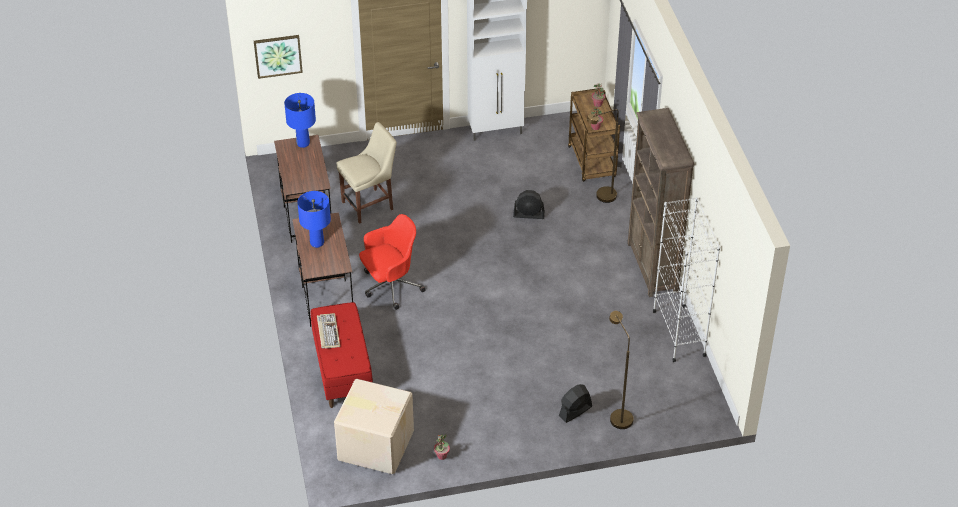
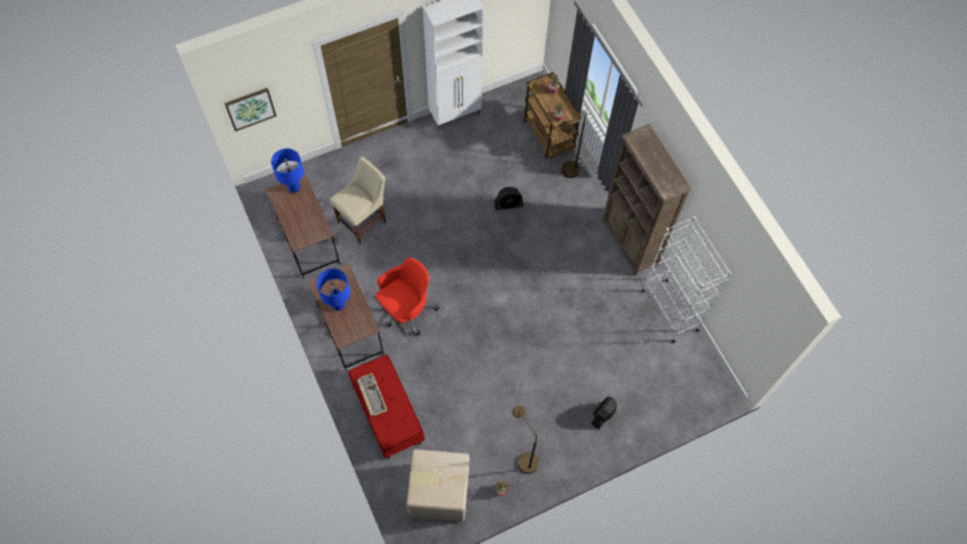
camera: 15 degrees left, 20 degrees up
brown floor lamp [609,311,634,429] -> brown floor lamp moved to [512,405,539,474]

